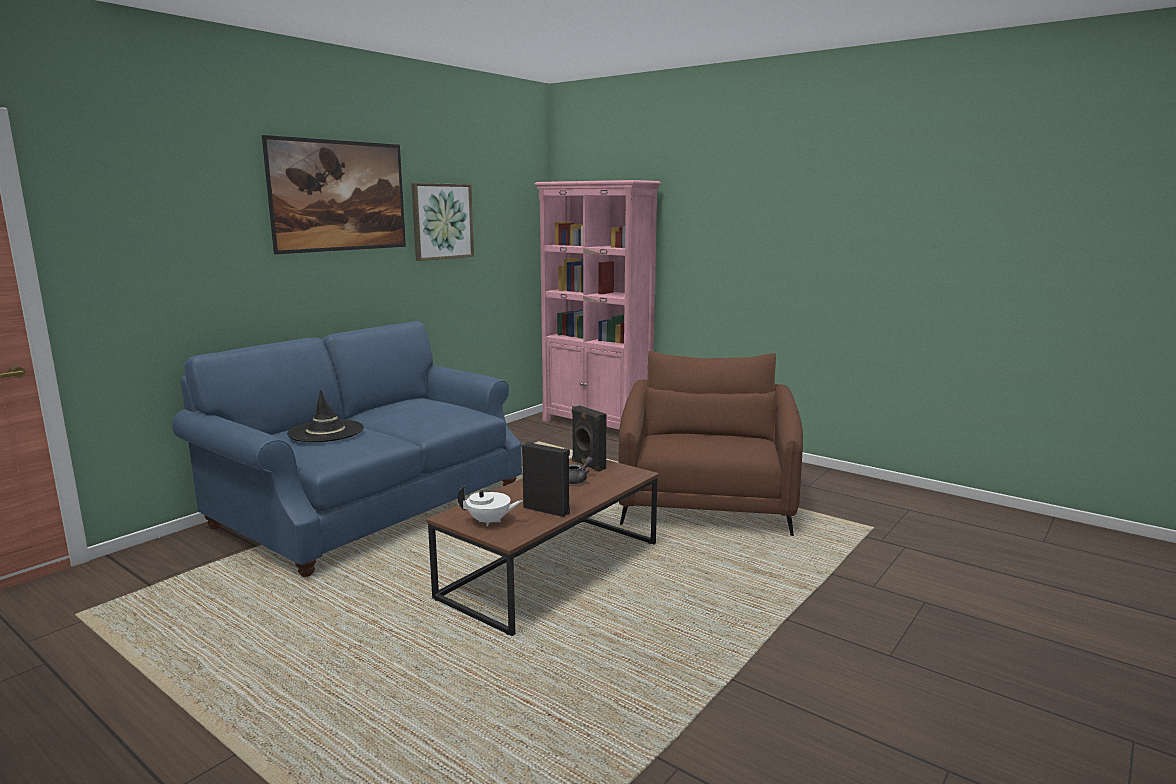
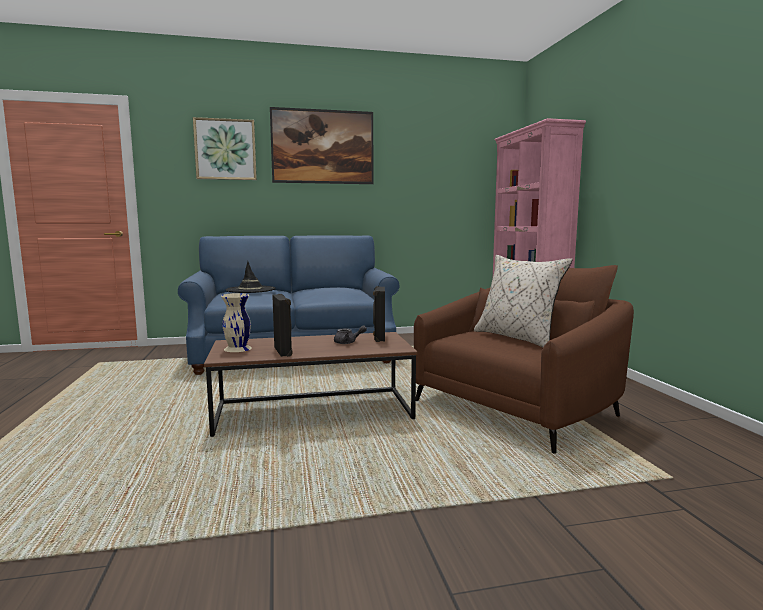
camera: 40 degrees right, 5 degrees down
picture [411,183,474,261] -> picture moved to [193,117,257,180]
white teapot [457,485,523,527] -> beige vase [221,293,252,352]
none -> beige pillow [474,255,573,348]

